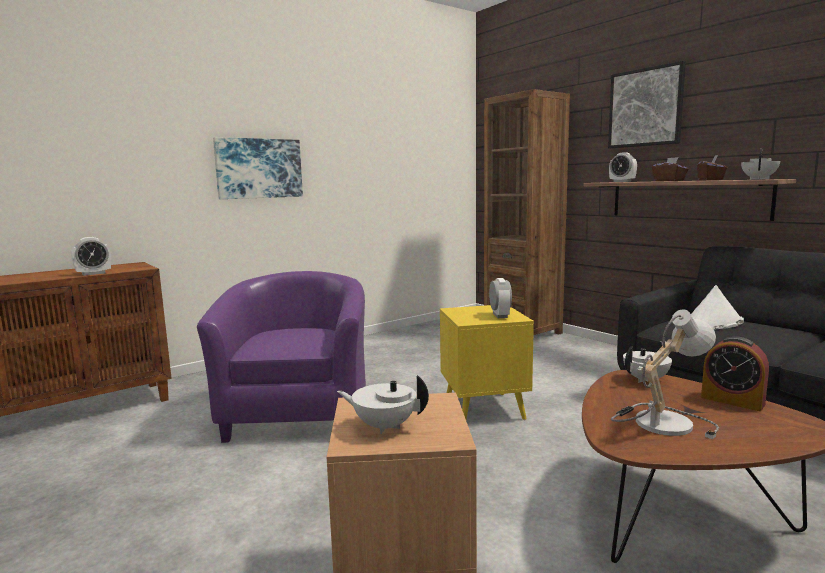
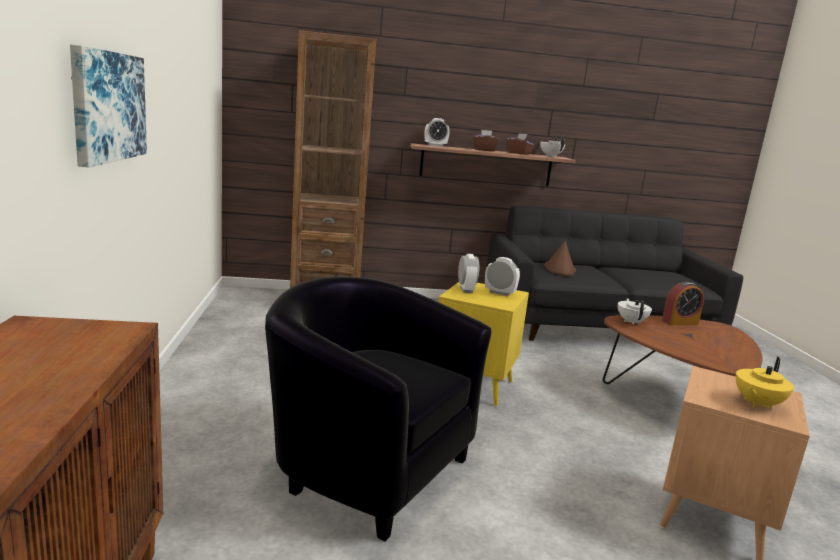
camera: 60 degrees left, 5 degrees up
alarm clock [71,237,111,276] -> alarm clock moved to [458,254,479,293]
purple armchair [197,271,366,443] -> black armchair [265,276,492,542]
white teapot [337,375,429,434] -> yellow teapot [736,357,794,409]
picture [608,61,686,148] -> none
table lamp [611,309,719,439] -> none
white hat [691,285,744,330] -> brown hat [544,241,576,276]

